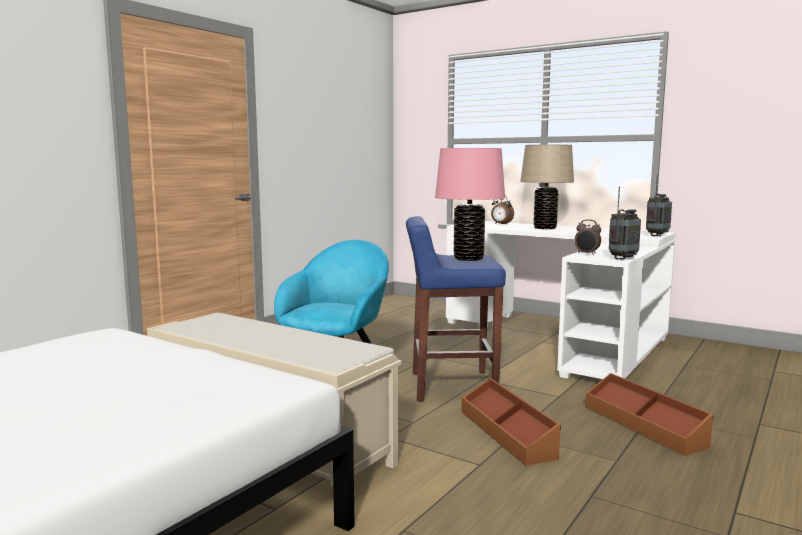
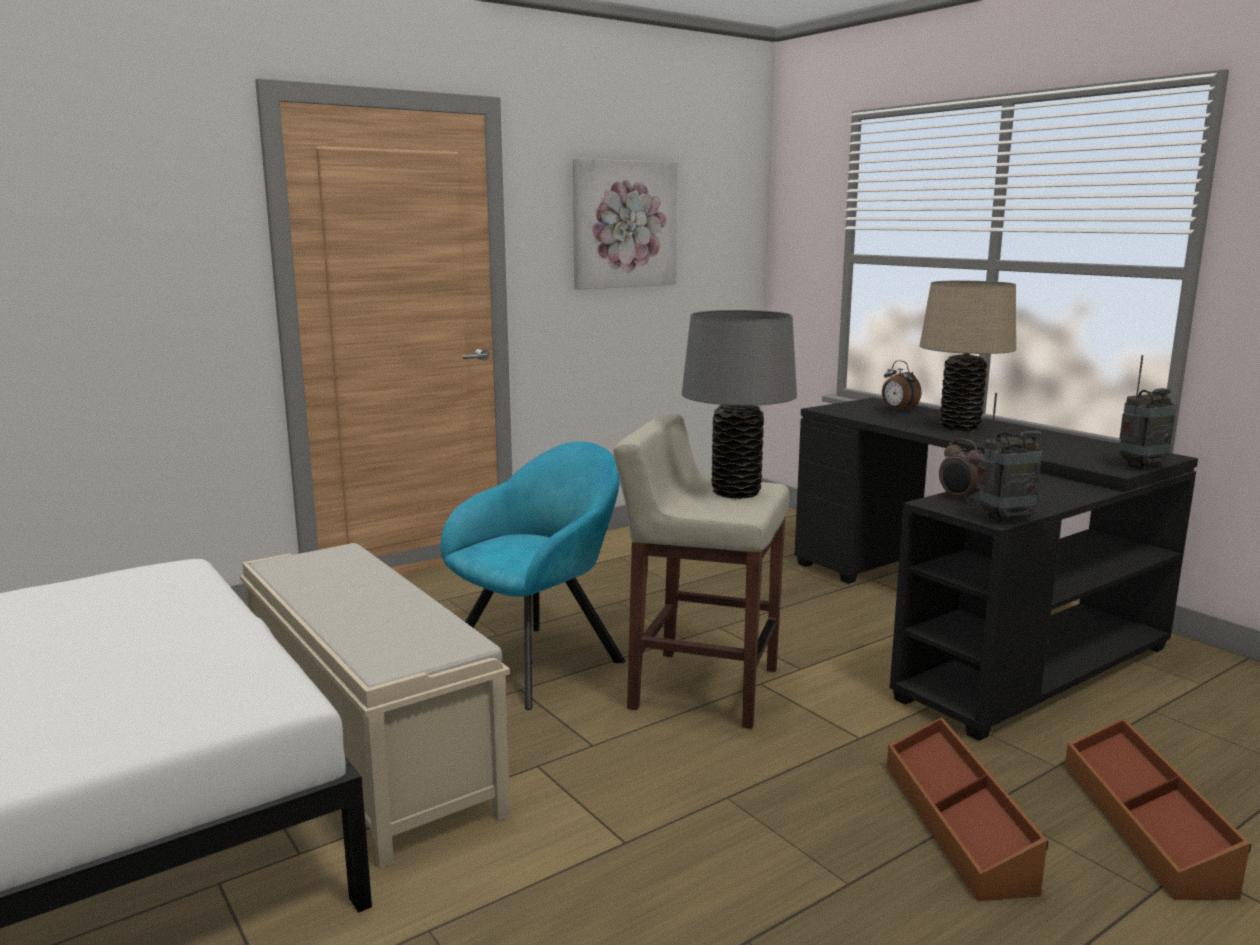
camera: 20 degrees right, 5 degrees up
blue stool [406,216,506,402] -> beige stool [613,414,790,729]
pink table lamp [435,148,505,261] -> grey table lamp [682,310,797,499]
white desk [446,221,676,379] -> black desk [794,397,1198,741]
brown storage box [462,378,561,466] -> brown storage box moved to [1065,718,1251,900]
none -> picture [572,158,678,290]

